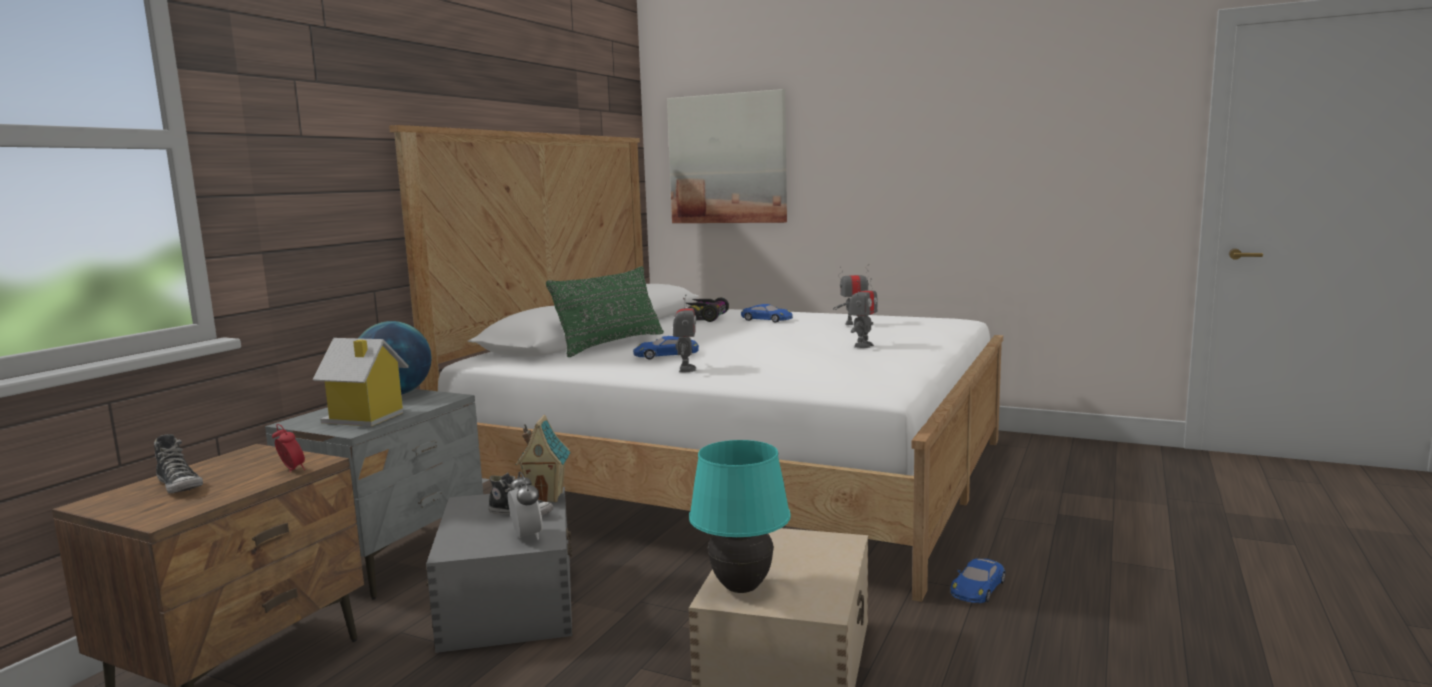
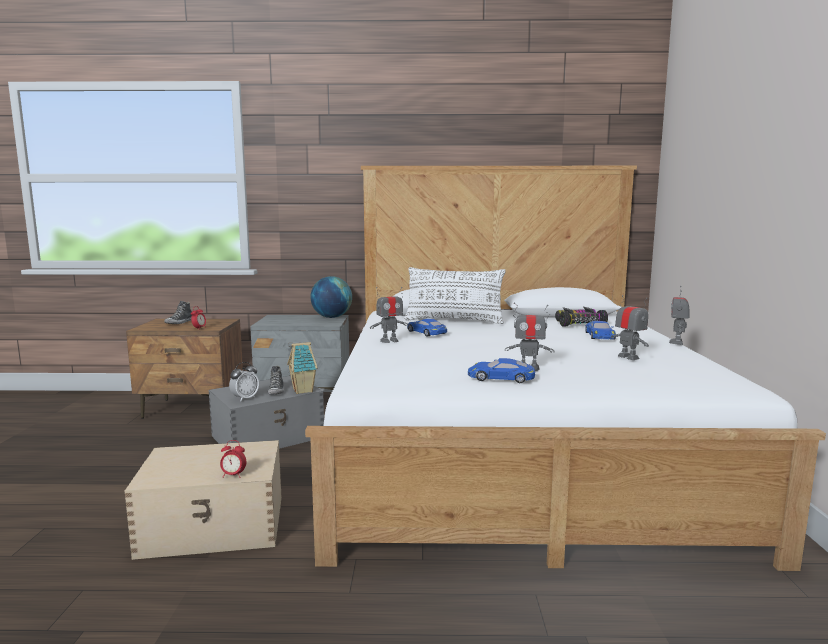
camera: 65 degrees right, 0 degrees up
toy house [312,338,409,427] -> none
green pillow [546,266,664,357] -> white pillow [404,267,506,324]
picture [667,89,787,223] -> none
turquoise table lamp [689,440,791,593] -> none
blue toy car [950,558,1006,603] -> blue toy car moved to [468,358,535,383]
none -> alarm clock [220,440,246,478]
none -> toy robot [669,286,689,345]

